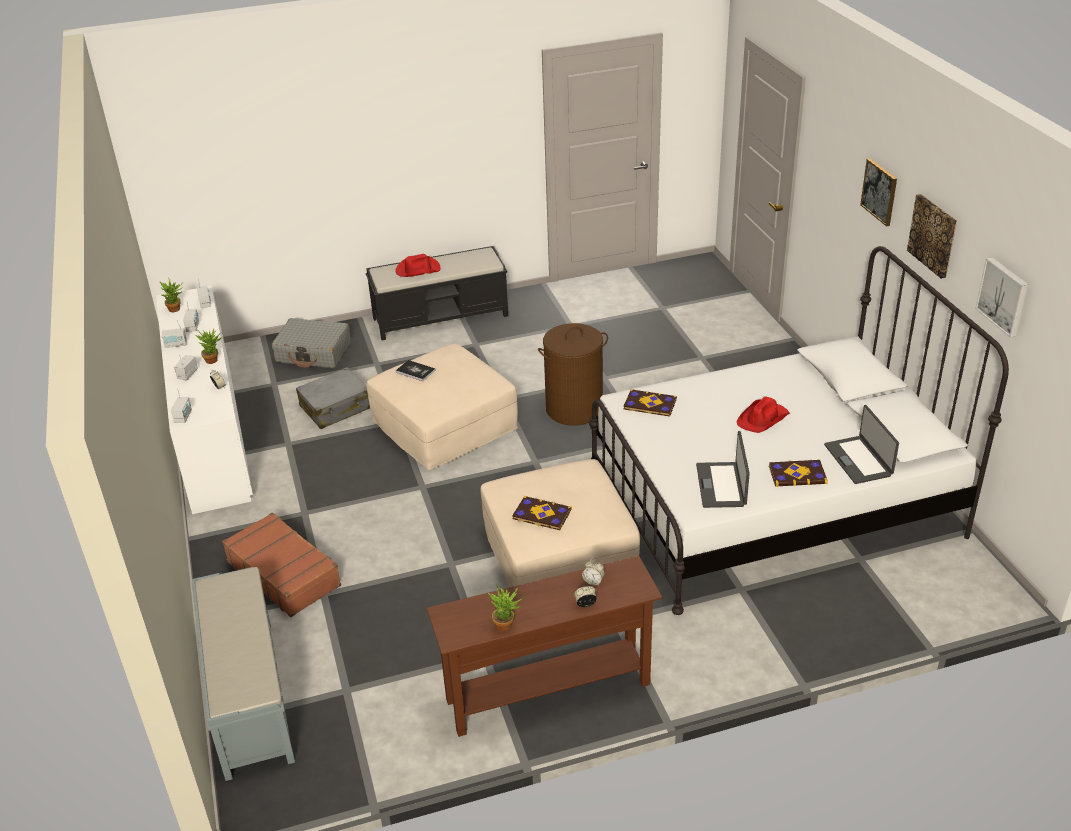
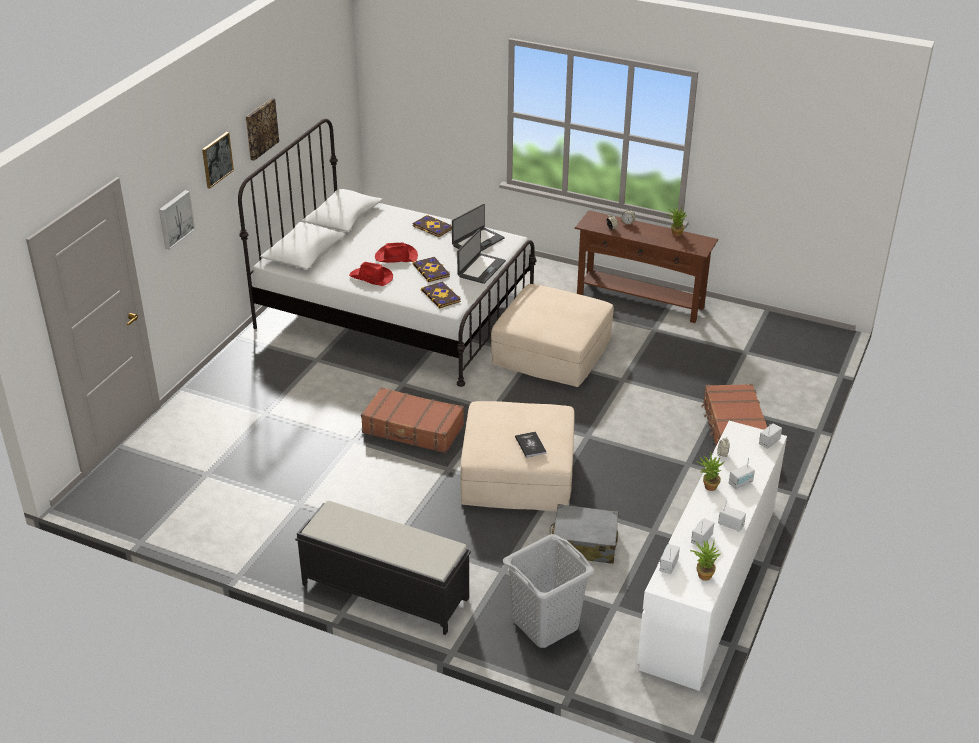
camera: 140 degrees left, 0 degrees up
grey bench [192,567,295,781] -> none
grey suitcase [272,318,351,368] -> grey laundry basket [503,534,595,648]
red hat [395,254,441,277] -> red hat moved to [349,262,393,286]
book [512,496,572,530] -> book moved to [413,257,450,282]
brown laundry basket [538,323,608,426] -> brown suitcase [361,387,464,453]
laptop [824,405,899,484] -> laptop moved to [457,229,506,284]
picture [975,257,1029,337] -> picture moved to [159,190,195,250]

